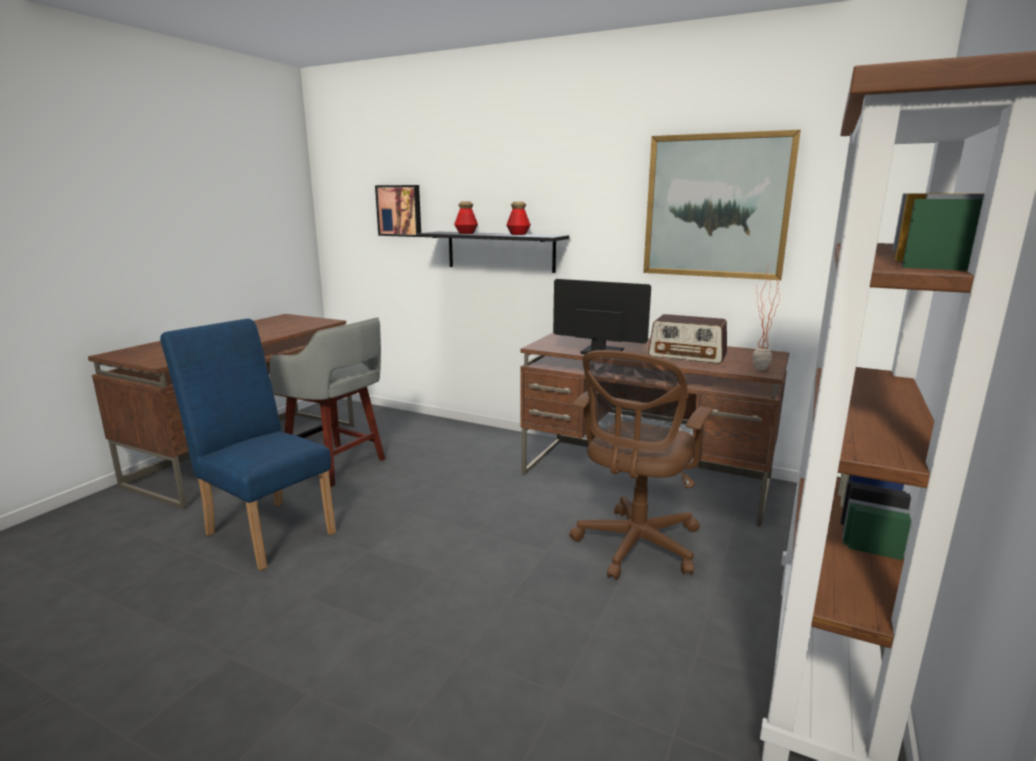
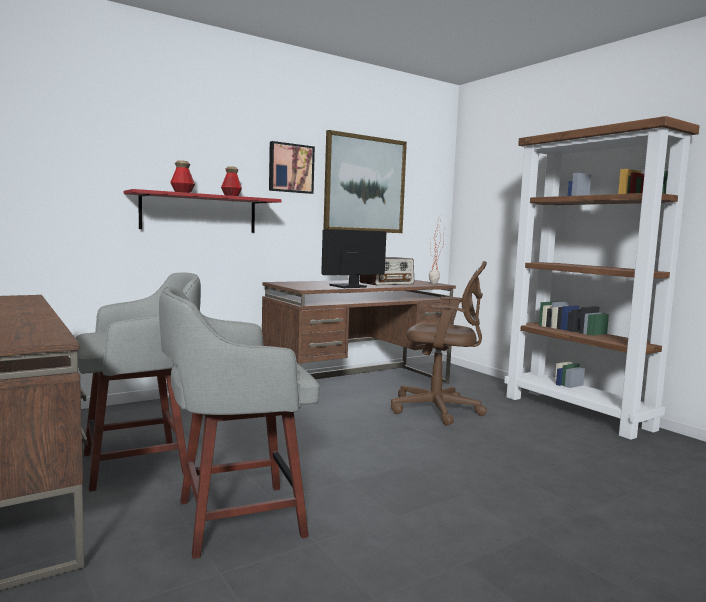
camera: 60 degrees left, 10 degrees down
blue chair [160,318,336,571] -> grey stool [159,287,320,559]
picture [375,185,421,237] -> picture moved to [269,141,315,194]
black shelf [417,231,569,273] -> red shelf [124,189,282,233]
brown office chair [569,350,713,580] -> brown office chair turned 45 degrees counterclockwise [391,261,487,426]

